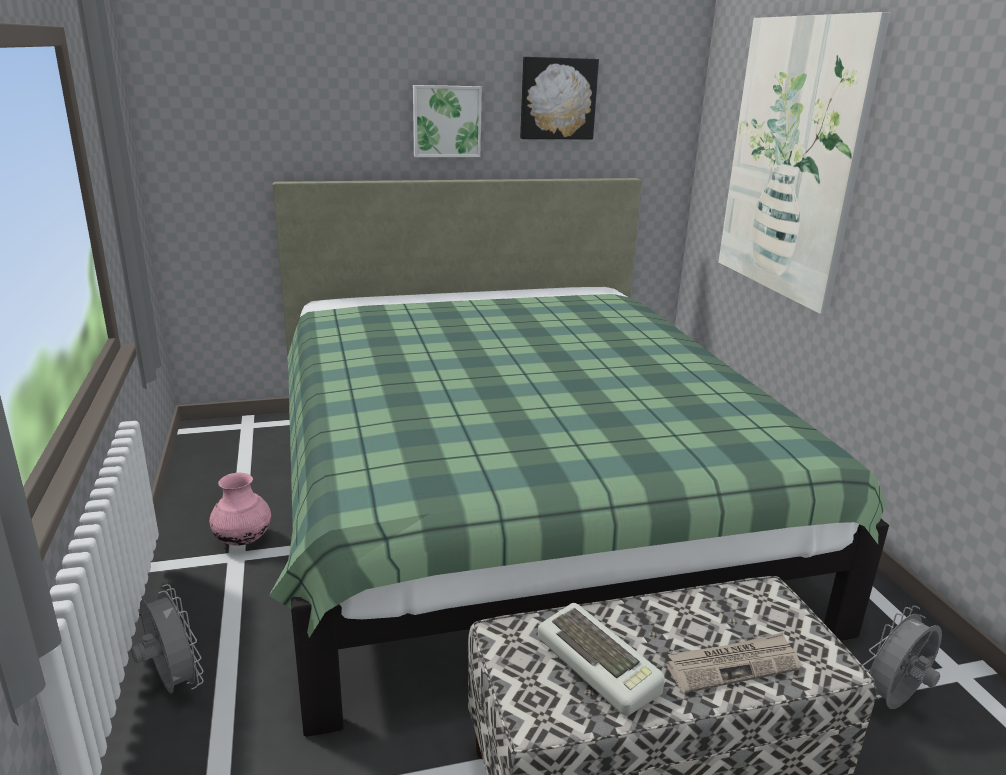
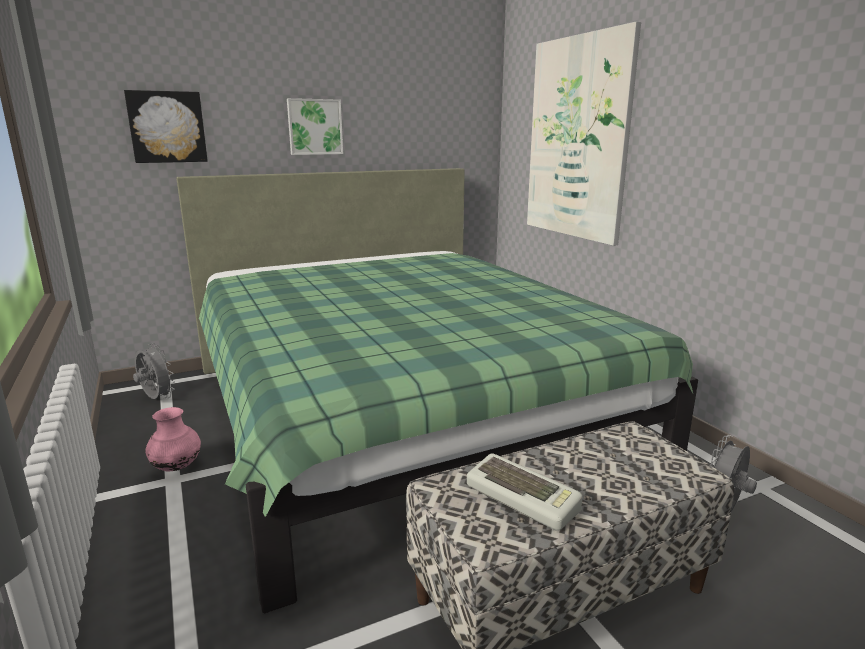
camera: 10 degrees left, 5 degrees down
grey fan [131,584,204,693] -> grey fan moved to [133,343,175,399]
picture [520,57,599,139] -> picture moved to [124,90,208,163]
newspaper [666,633,801,693] -> none

